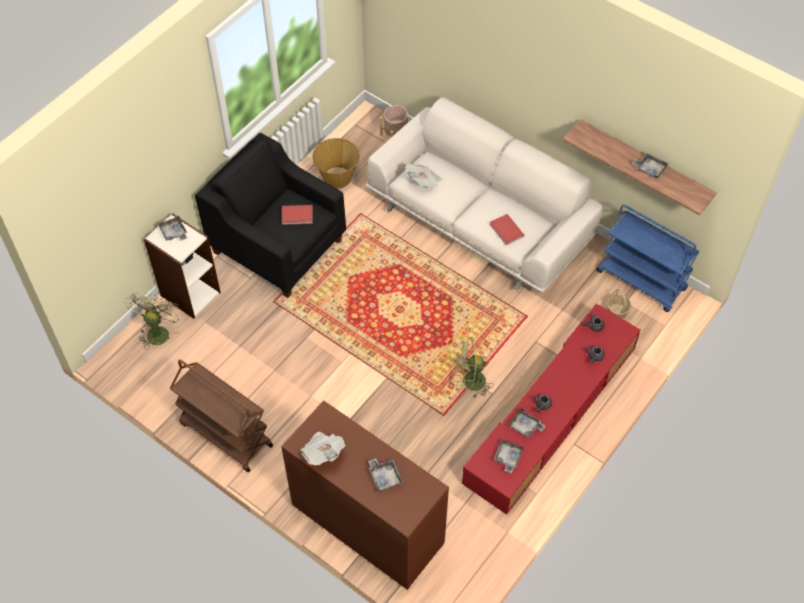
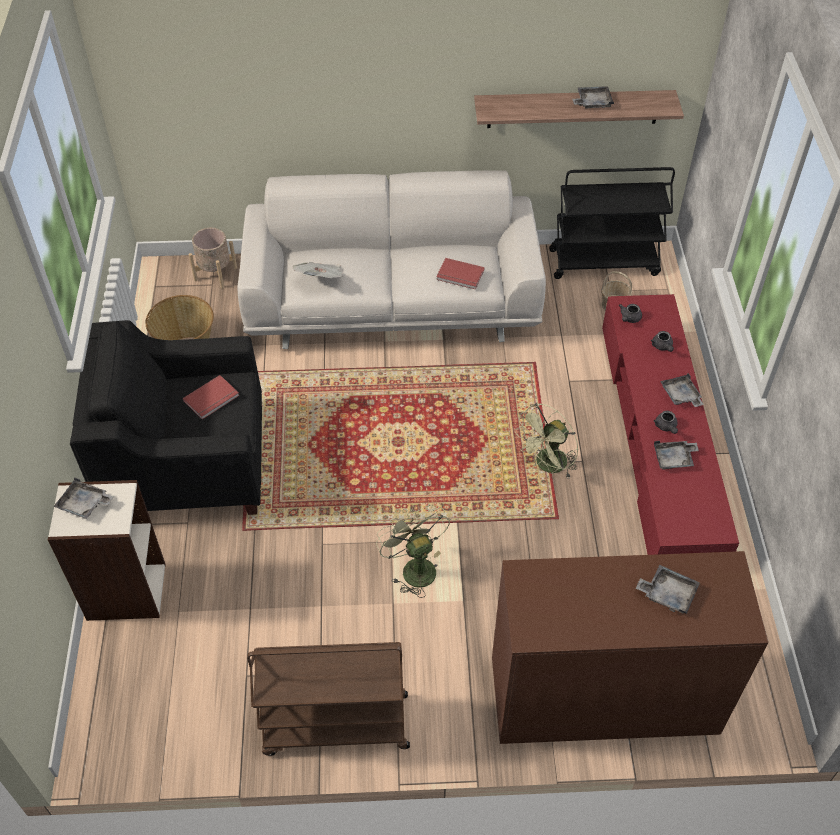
camera: 40 degrees left, 5 degrees down
green fan [130,292,181,349] -> green fan moved to [376,504,450,598]
newspaper [301,432,345,465] -> none
grey tray [493,439,524,473] -> grey tray moved to [660,373,704,407]
blue cart [597,204,699,312] -> black cart [549,167,675,279]

